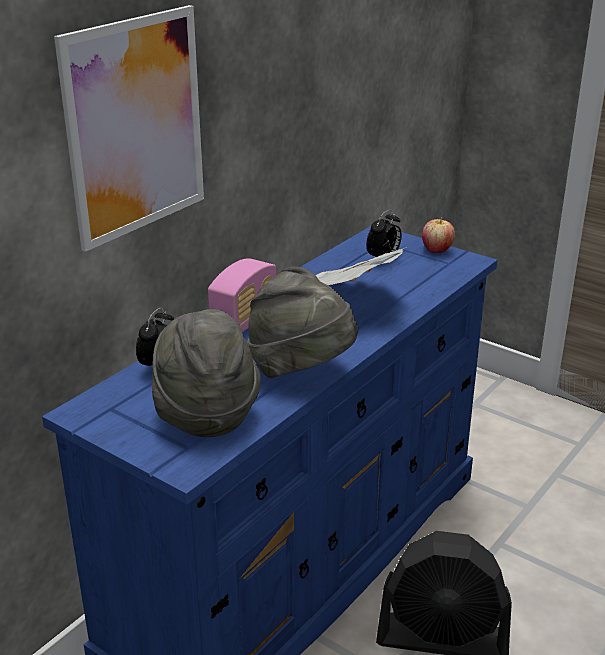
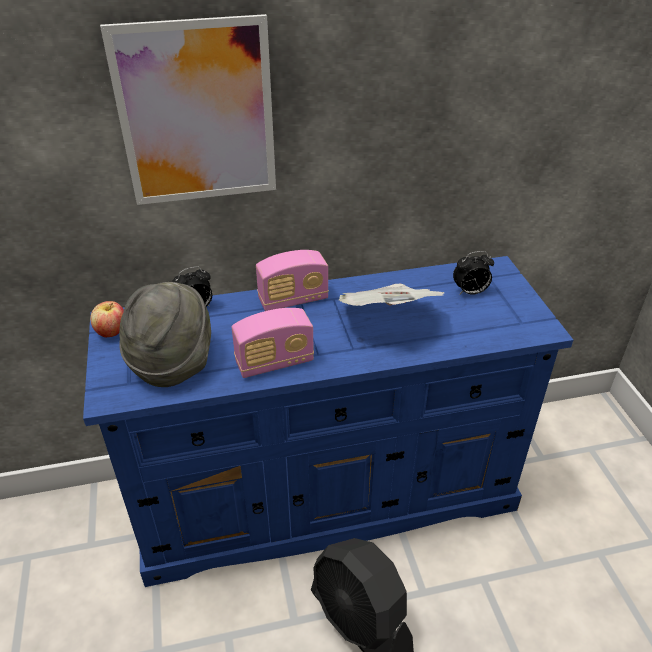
camera: 40 degrees right, 10 degrees up
grey hat [247,267,358,378] -> radio [231,308,314,378]
apple [422,217,455,253] -> apple moved to [90,301,124,337]

